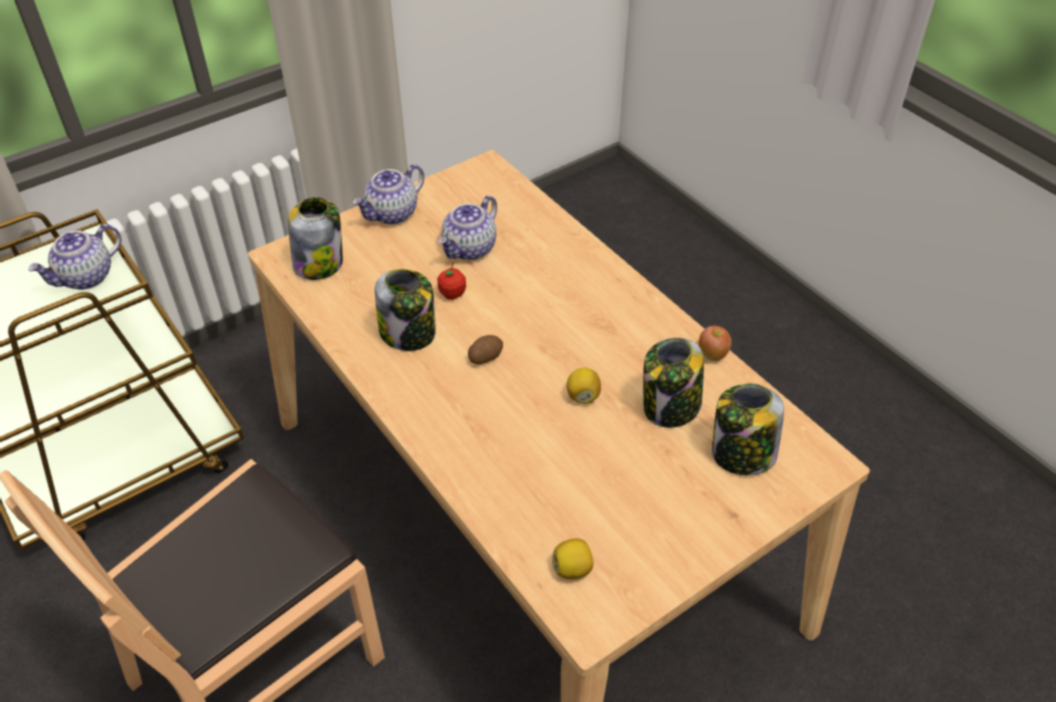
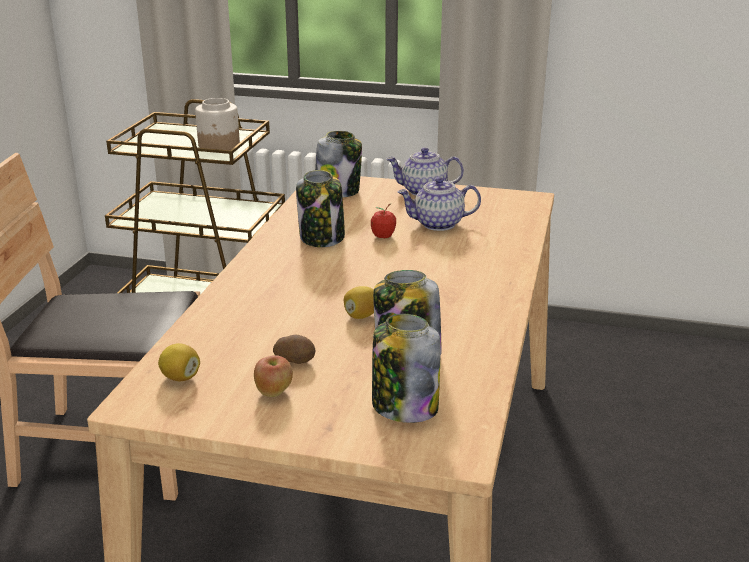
camera: 50 degrees right, 20 degrees down
teapot [28,224,121,290] -> jar [195,98,240,150]
potato [468,335,503,364] -> potato moved to [273,335,316,364]
apple [699,326,731,361] -> apple moved to [254,355,293,397]

